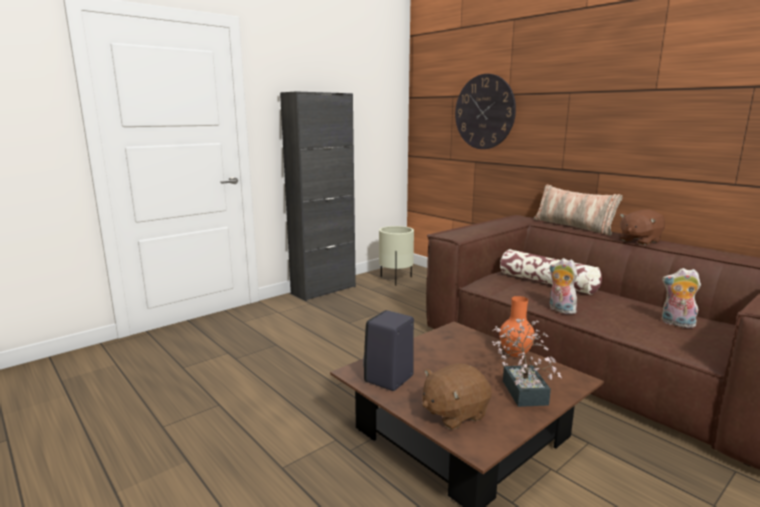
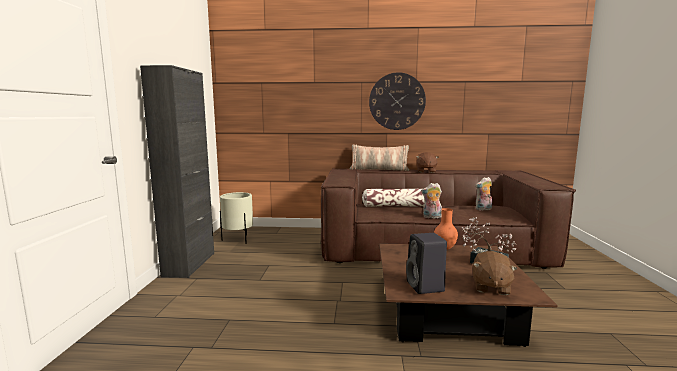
camera: 45 degrees left, 5 degrees down
wall clock [455,74,516,149] -> wall clock moved to [369,72,426,130]

